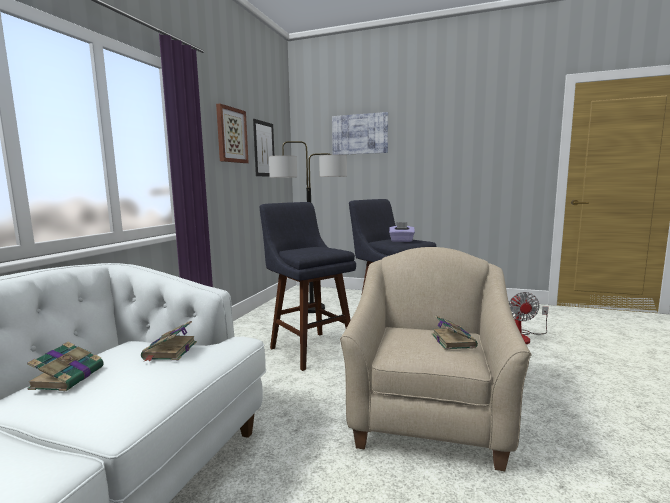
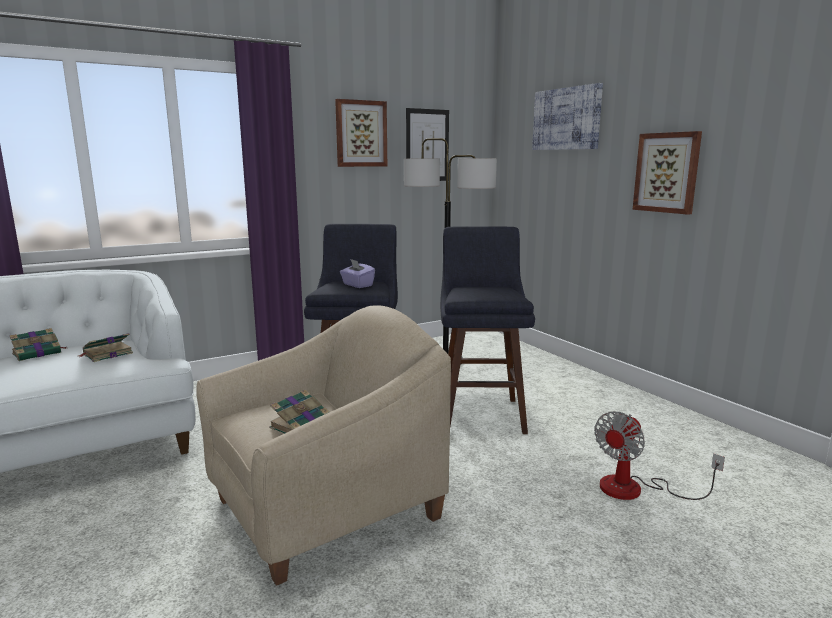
camera: 40 degrees right, 5 degrees up
purple tissue box [389,222,415,242] -> purple tissue box moved to [340,259,375,288]
none -> picture [632,131,702,215]

